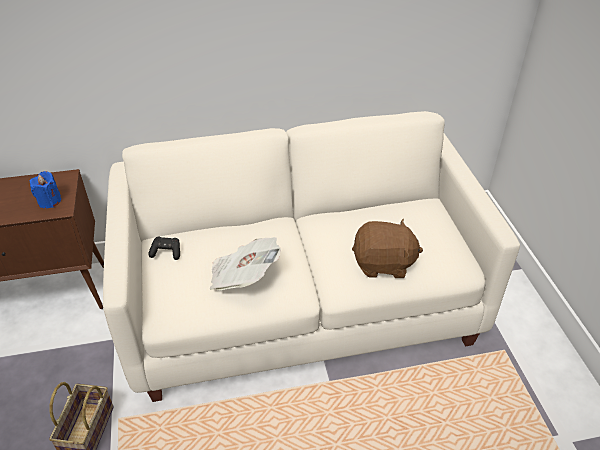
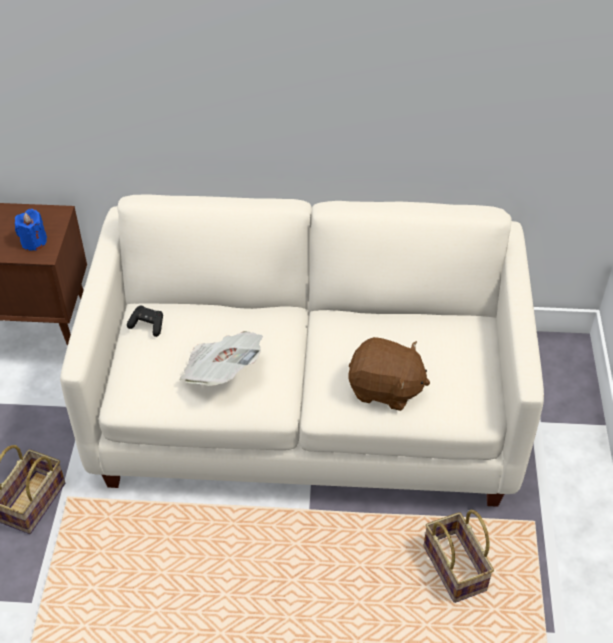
camera: 15 degrees right, 5 degrees up
none -> basket [424,510,494,603]

